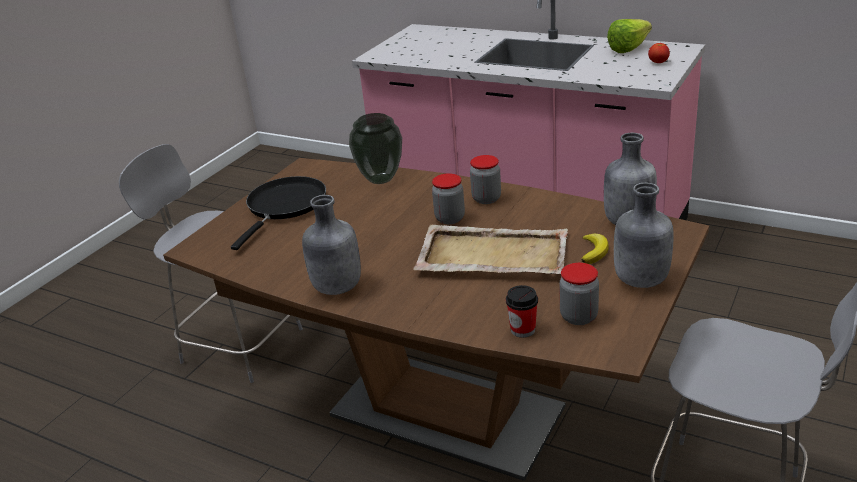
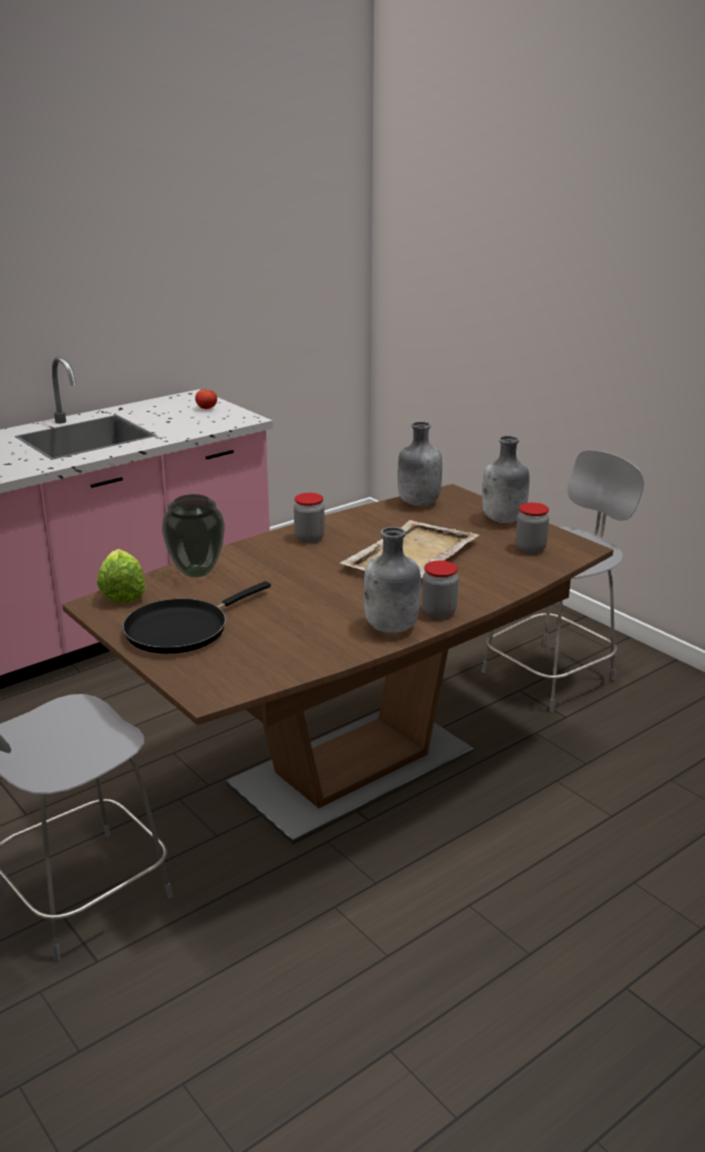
camera: 70 degrees left, 5 degrees down
black frying pan [231,176,326,250] -> black frying pan turned 90 degrees counterclockwise [123,581,271,654]
jar [432,173,465,224] -> jar moved to [422,560,459,619]
cup [506,285,538,338] -> none
banana [581,234,609,264] -> none
lettuce [607,19,652,53] -> lettuce moved to [97,549,146,603]

